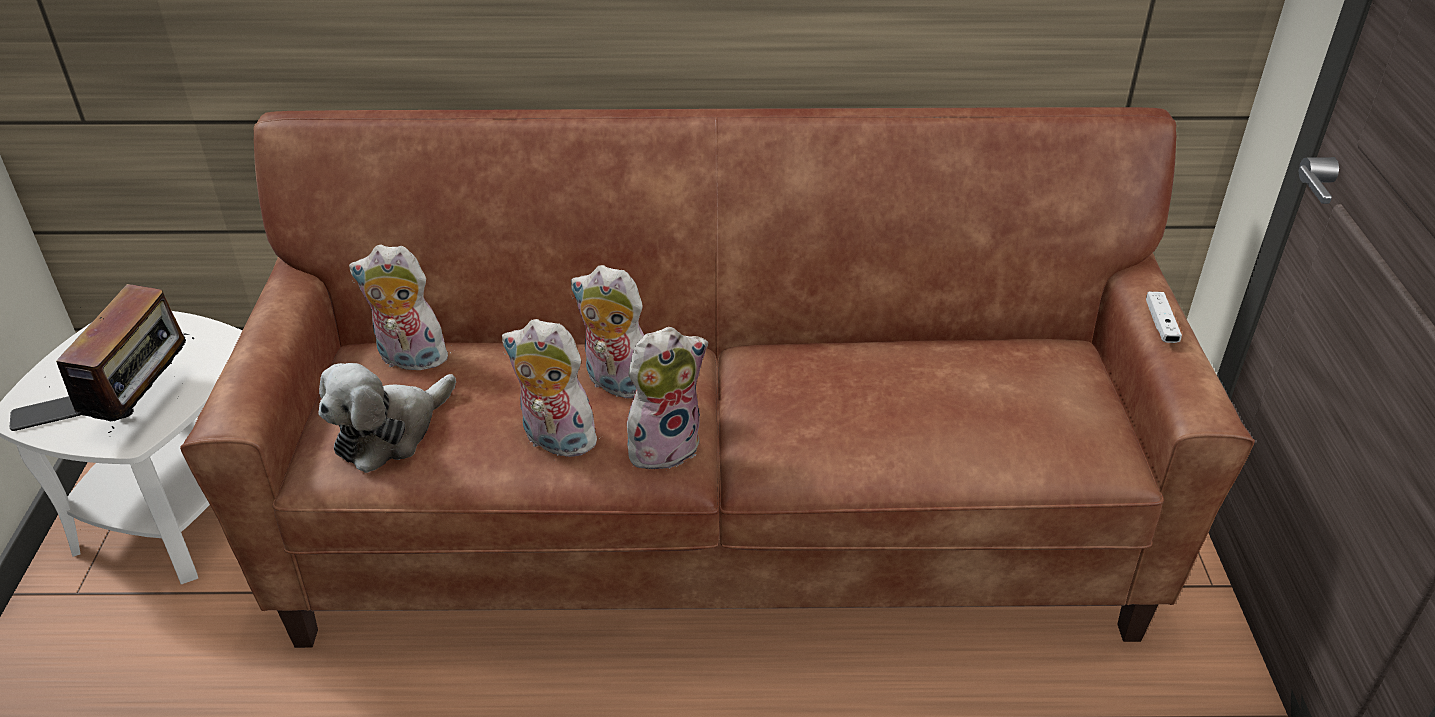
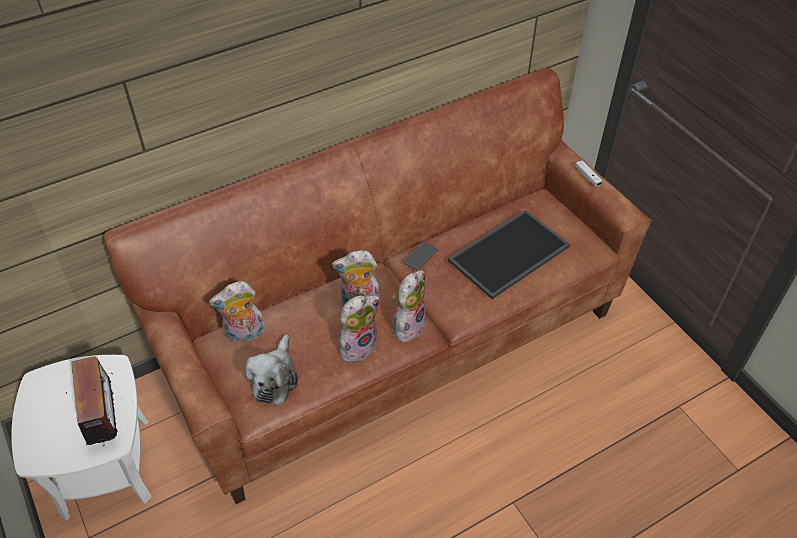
camera: 30 degrees left, 10 degrees up
phone [10,396,80,431] -> phone moved to [404,242,437,270]
plush toy [502,319,600,457] -> plush toy turned 150 degrees clockwise [339,295,380,362]
none -> tray [448,210,570,299]

